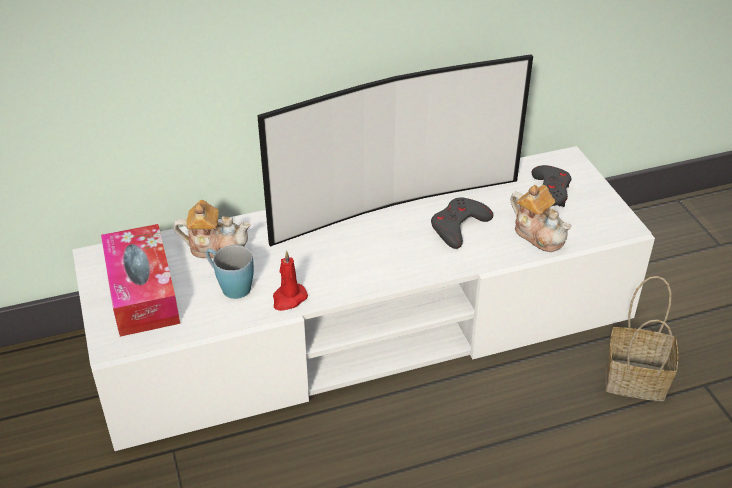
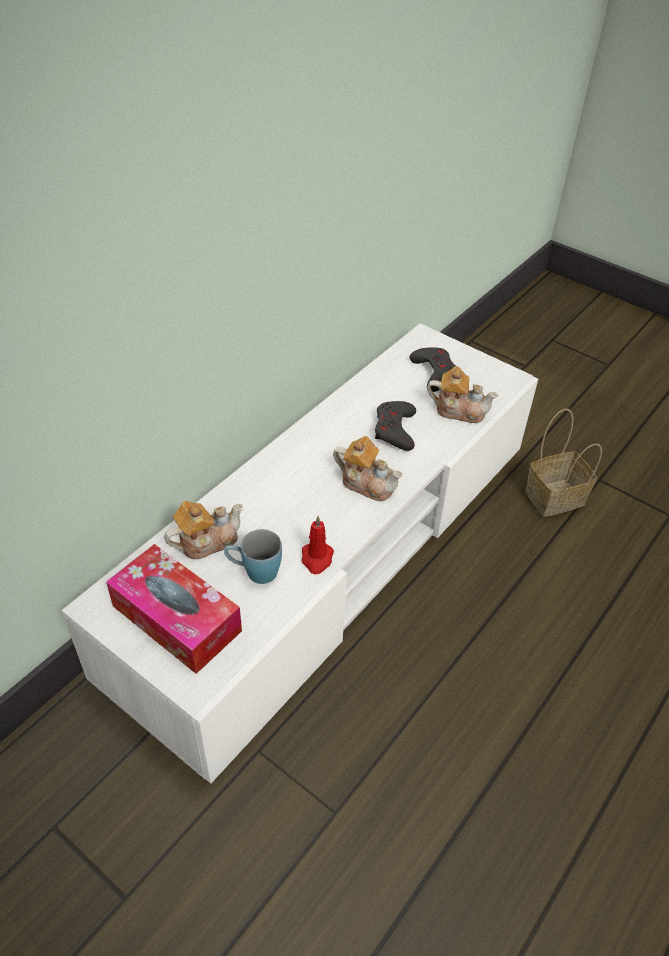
camera: 35 degrees left, 5 degrees up
television [257,54,533,246] -> none
none -> teapot [333,436,402,501]

